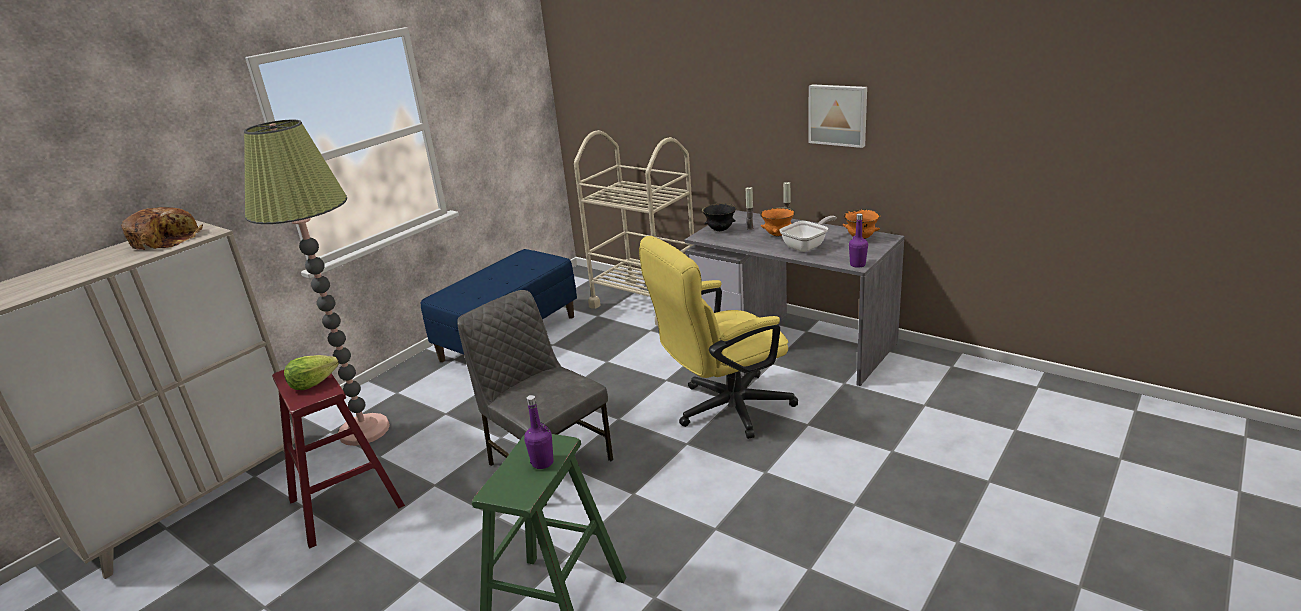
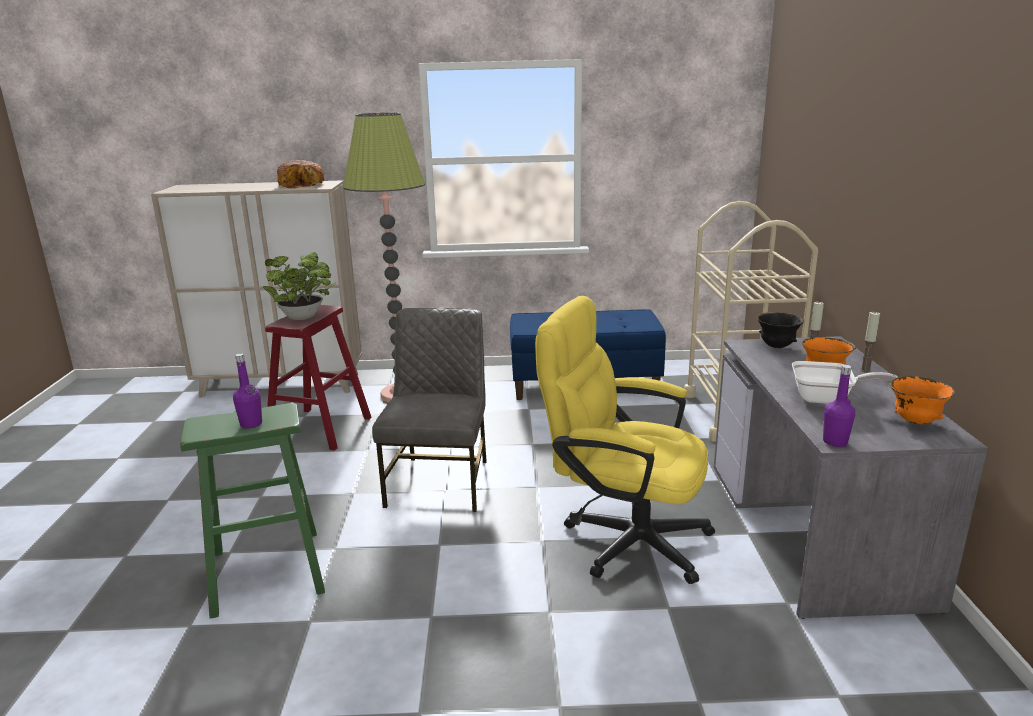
camera: 50 degrees right, 5 degrees down
lettuce [284,355,339,390] -> potted plant [263,252,336,320]
picture [808,84,867,148] -> none

